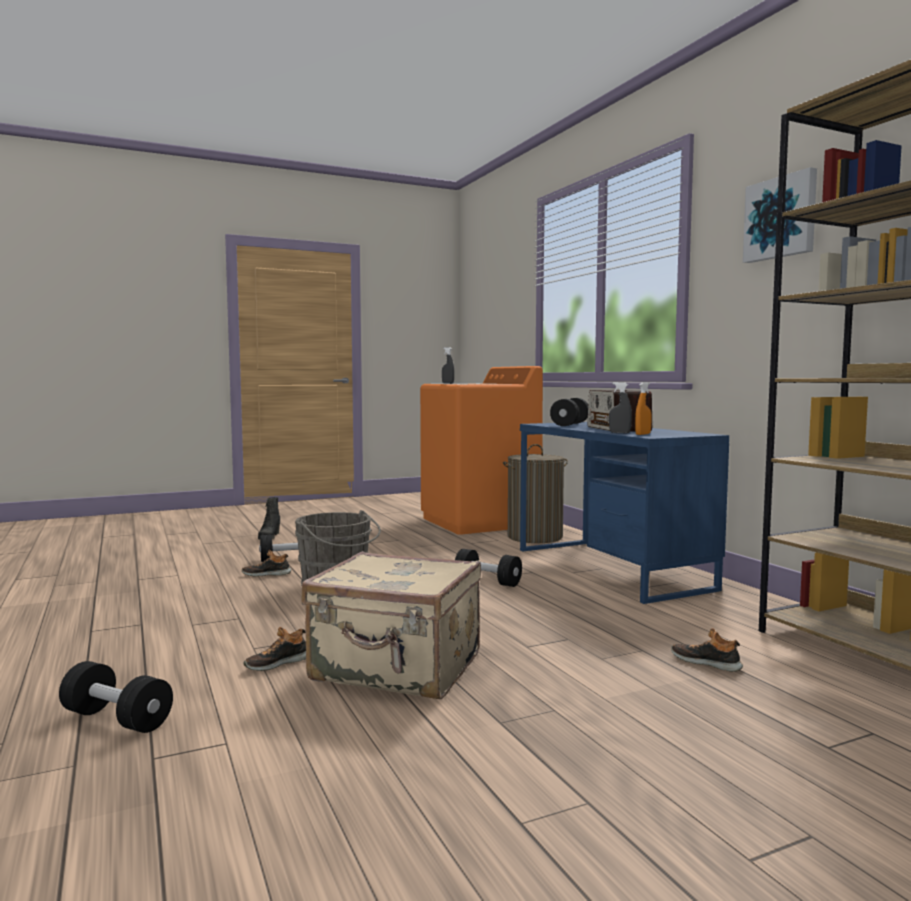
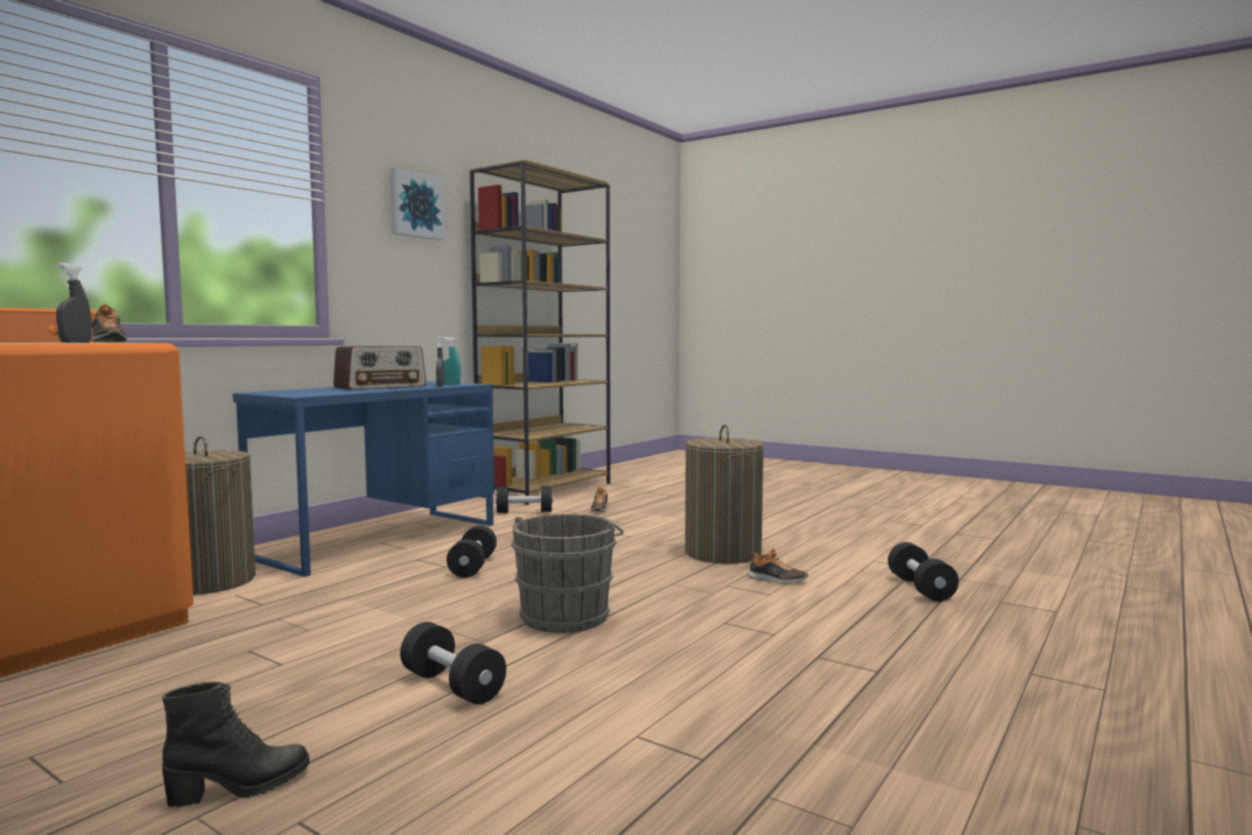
camera: 120 degrees left, 0 degrees up
shoe [242,550,291,577] -> shoe moved to [91,304,127,342]
beige suitcase [301,551,481,699] -> laundry basket [685,424,764,564]
black dumbbell [550,398,588,426] -> black dumbbell moved to [496,486,553,513]
orange spray bottle [635,382,652,435] -> turquoise spray bottle [443,337,461,385]

